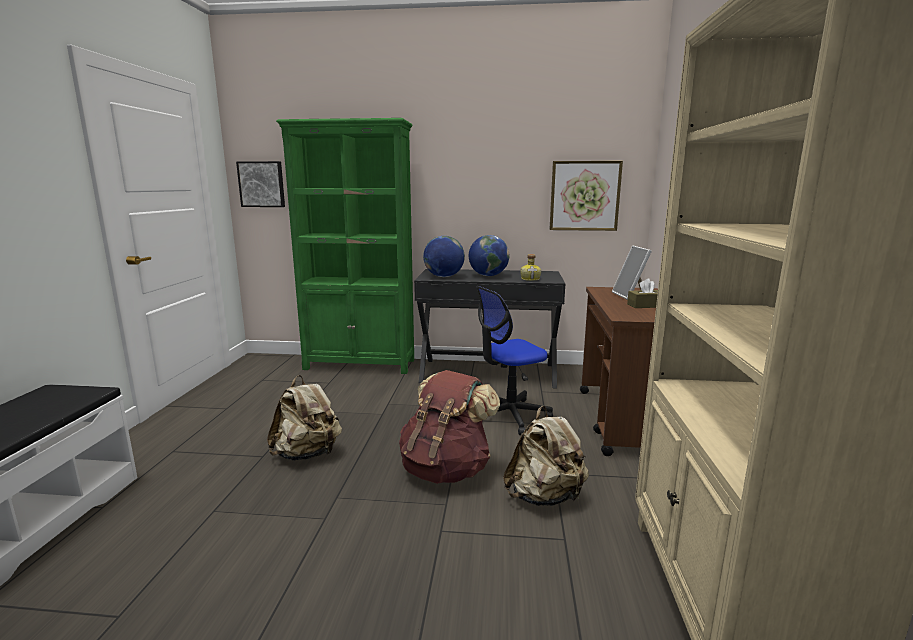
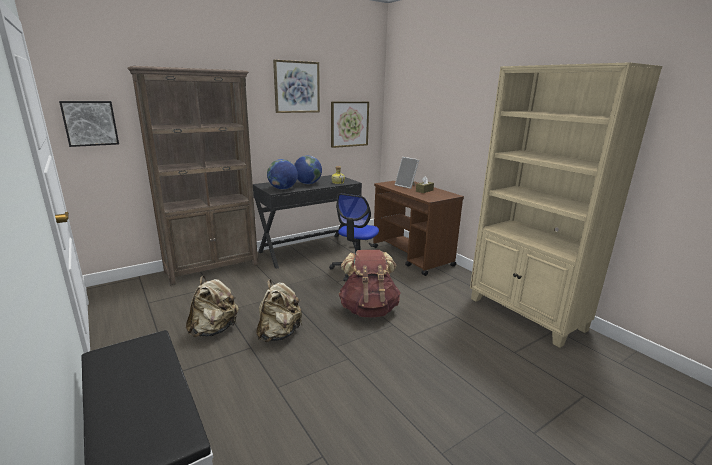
camera: 40 degrees left, 5 degrees up
green bookcase [276,118,414,374] -> brown bookcase [127,66,259,285]
beige backpack [503,406,589,506] -> beige backpack moved to [186,275,239,337]
none -> picture [273,60,320,113]

